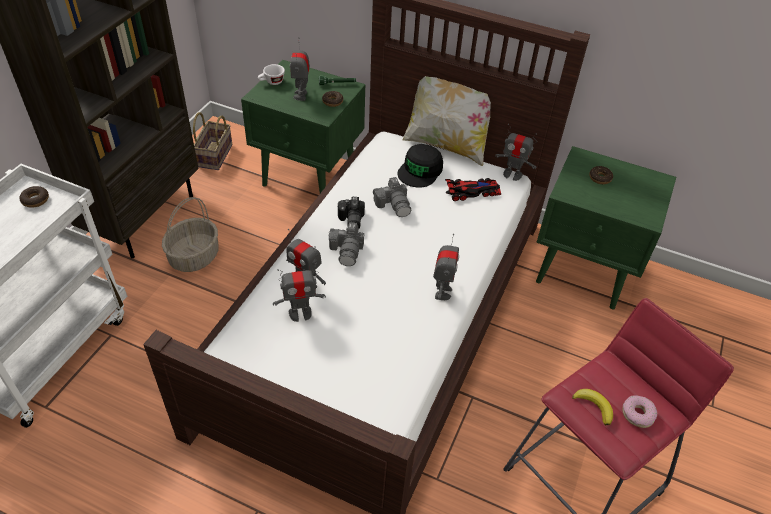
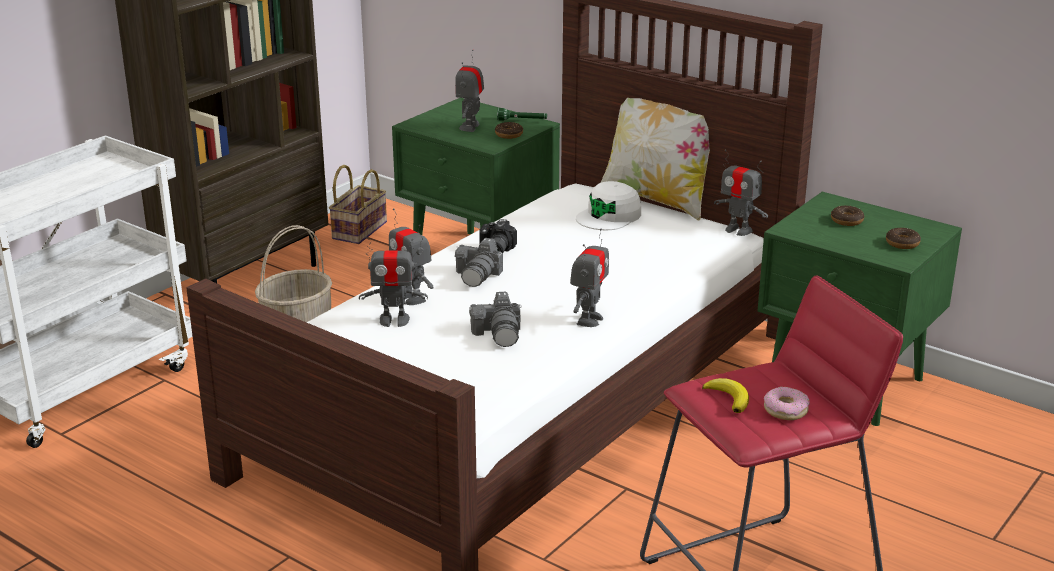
camera: 15 degrees right, 20 degrees down
donut [19,186,49,208] -> donut moved to [886,228,921,249]
white cup [258,64,285,85] -> none
camera [373,177,411,217] -> camera moved to [469,292,522,347]
black cap [398,144,443,188] -> white cap [576,181,641,230]
toy car [445,178,501,201] -> none

